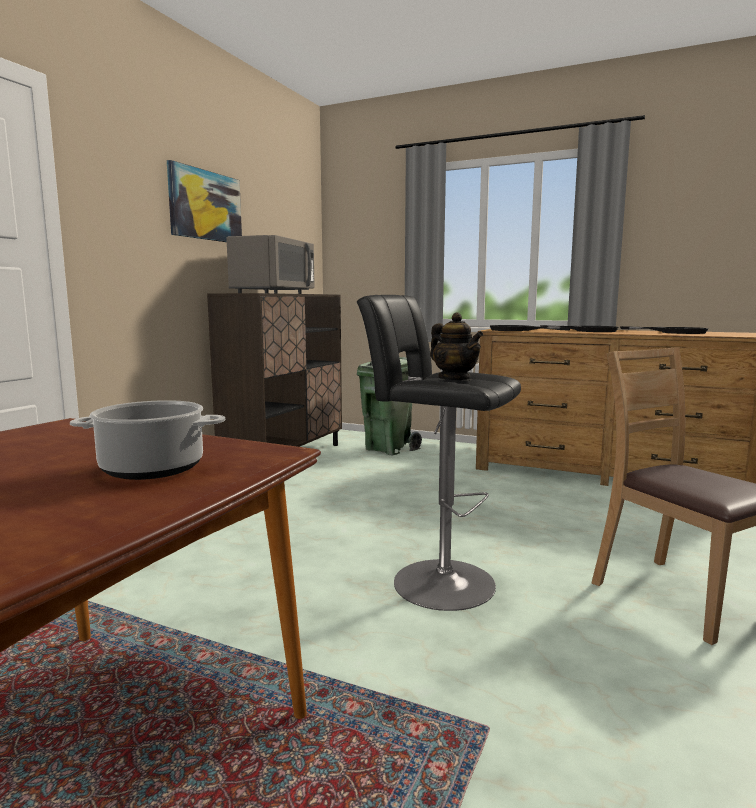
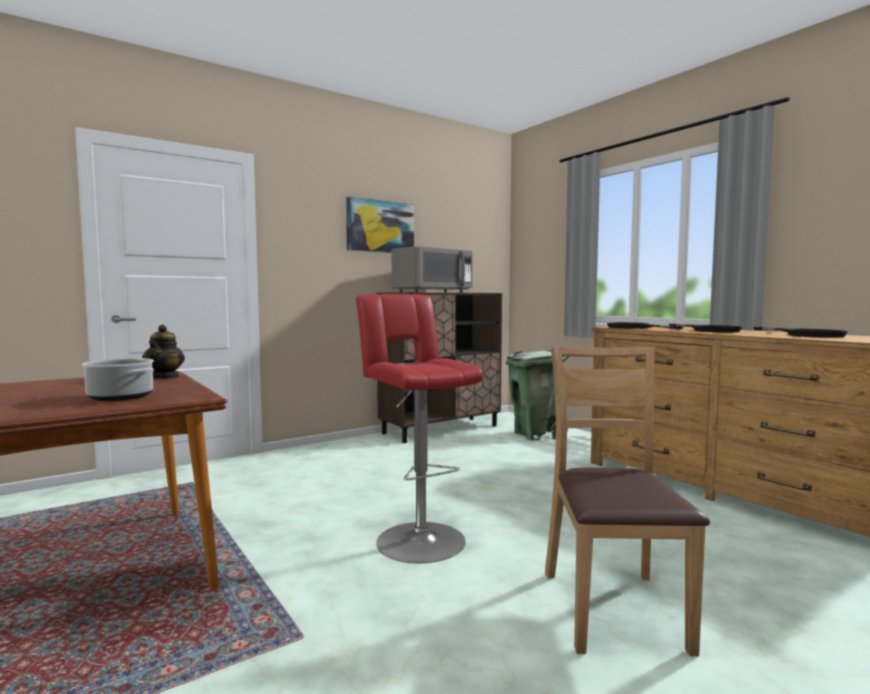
camera: 30 degrees right, 5 degrees down
black stool [357,295,521,611] -> red stool [356,294,483,563]
teapot [430,312,483,381] -> teapot moved to [142,325,185,379]

